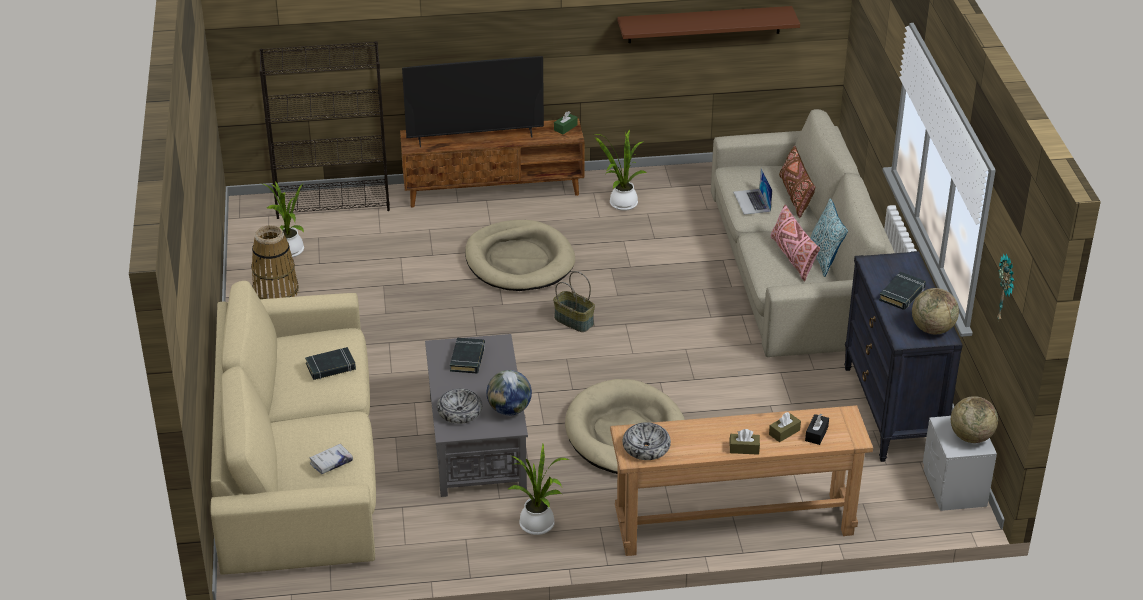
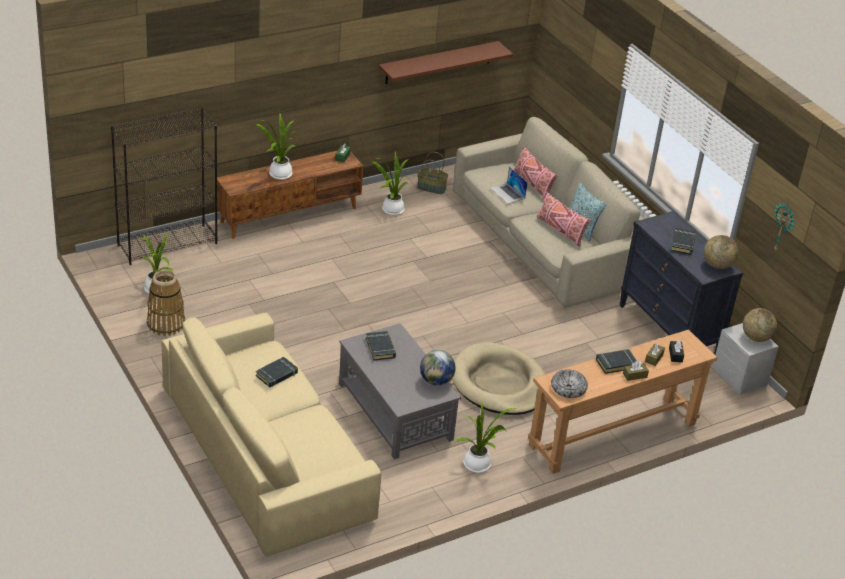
camera: 25 degrees left, 0 degrees up
white book [310,444,353,474] -> none
television [402,56,544,147] -> potted plant [256,114,295,180]
bowl [437,388,482,424] -> none
beige dog bed [465,220,575,291] -> none
basket [553,271,595,332] -> basket moved to [417,152,448,194]
brown pillow [779,146,815,218] -> pink pillow [514,147,558,199]
none -> black book [596,349,637,374]

